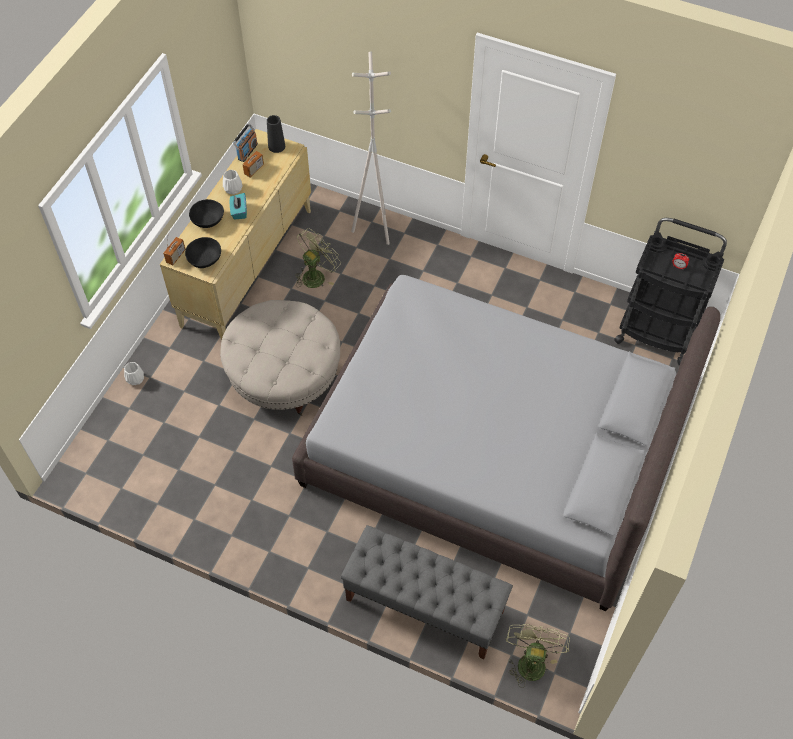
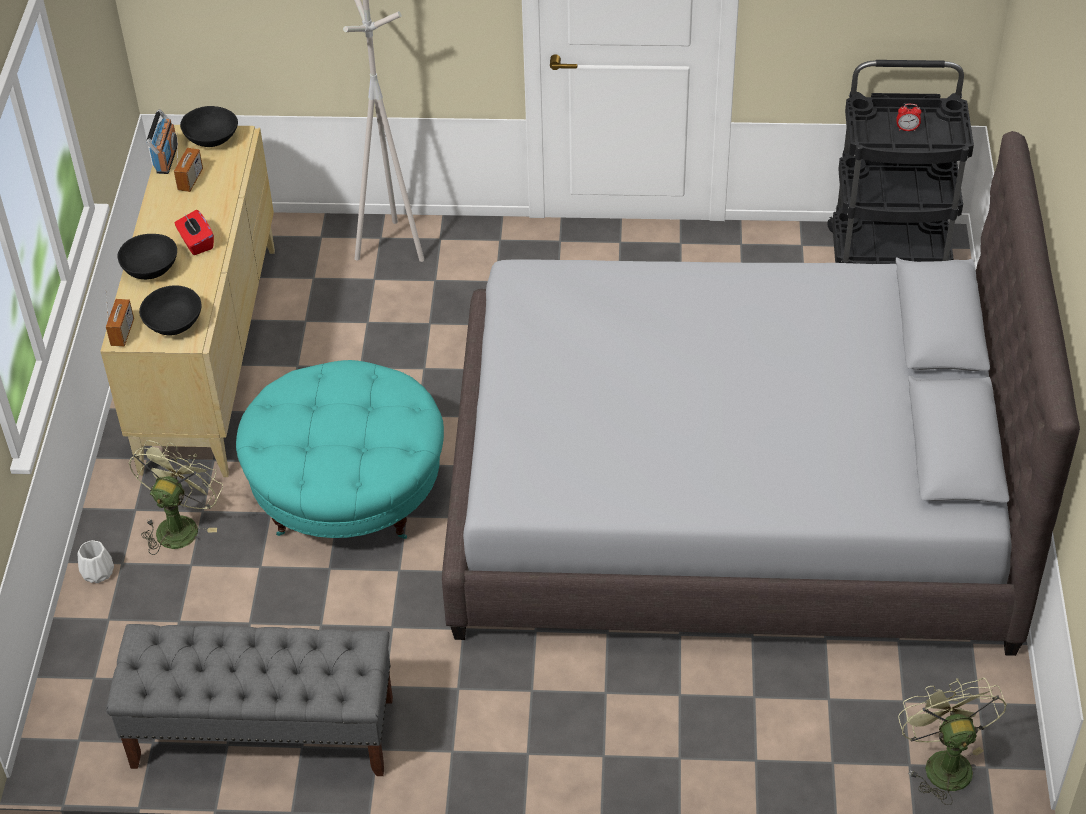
camera: 20 degrees left, 10 degrees down
beige ottoman [220,300,340,415] -> turquoise ottoman [236,360,444,539]
white vase [223,170,243,195] -> none
turquoise tissue box [230,193,247,219] -> red tissue box [175,210,214,255]
black vase [267,115,285,153] -> black bowl [180,106,238,147]
green fan [296,228,341,288] -> green fan moved to [129,440,223,555]
grey bench [341,525,513,659] -> grey bench moved to [106,624,393,776]

